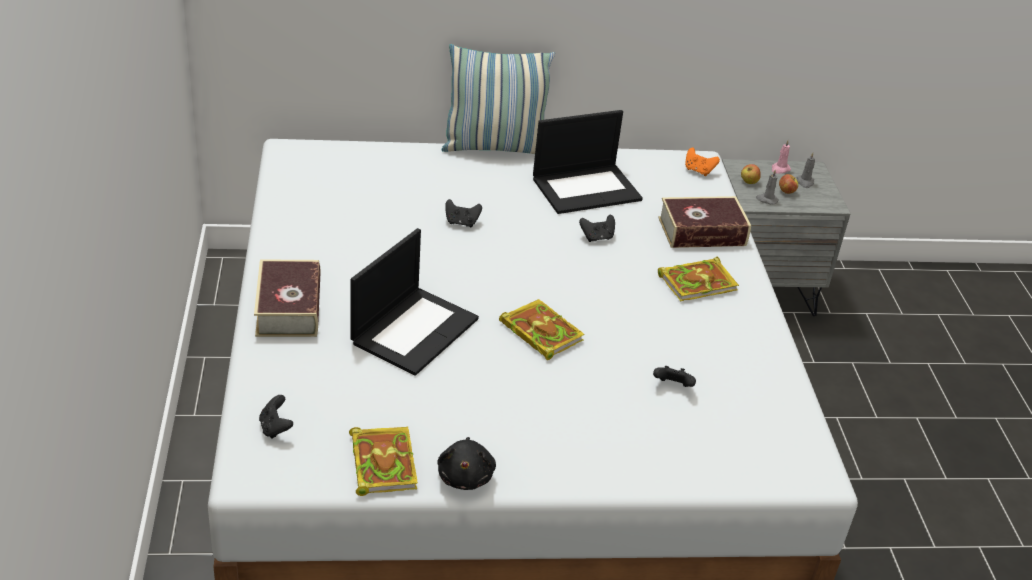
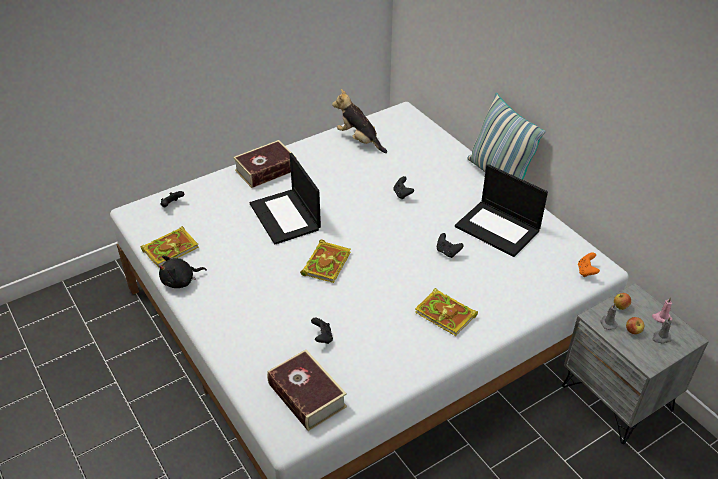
camera: 65 degrees right, 5 degrees up
laptop [351,228,479,376] -> laptop turned 60 degrees clockwise [250,153,321,245]
book [658,196,751,248] -> book moved to [267,350,347,431]
none -> plush toy [332,89,387,153]

